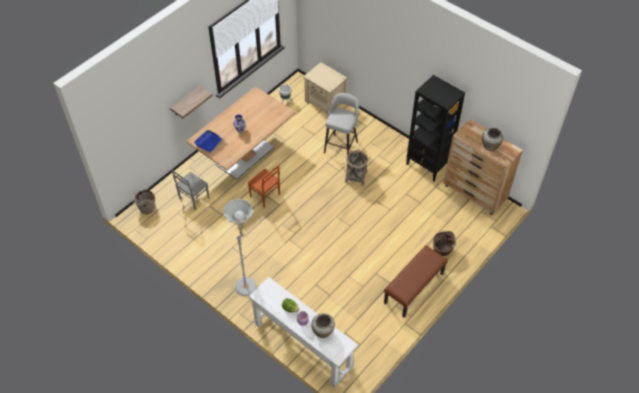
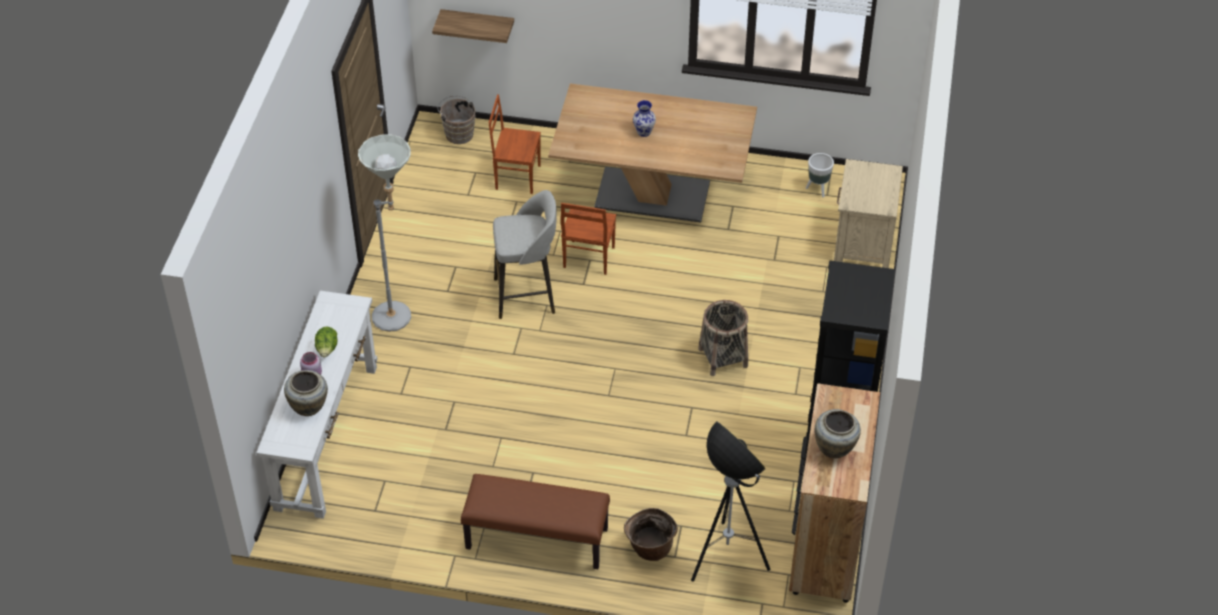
camera: 60 degrees right, 5 degrees down
shelf [170,85,213,118] -> shelf moved to [432,9,514,43]
grey chair [172,170,209,210] -> brown chair [488,94,541,194]
blue tray [194,130,222,152] -> none
grey stool [324,93,359,155] -> grey stool moved to [493,190,557,319]
none -> floor lamp [691,421,770,582]

